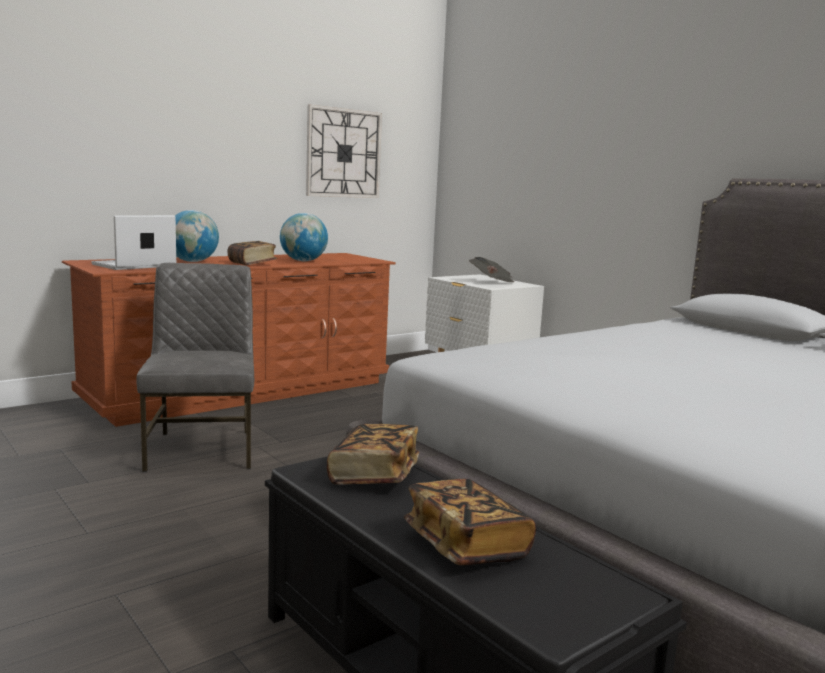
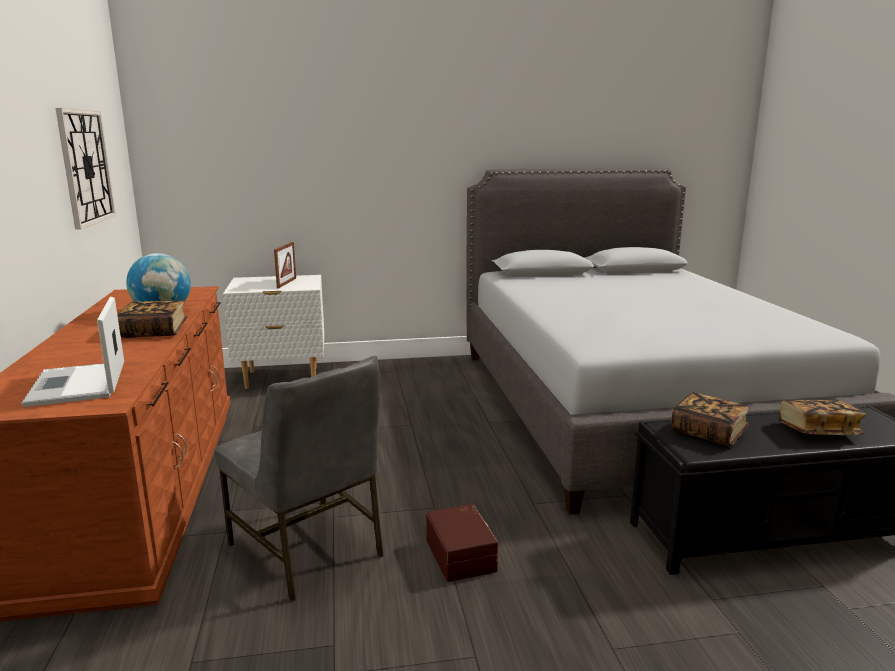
camera: 60 degrees left, 5 degrees up
grey chair [136,263,254,472] -> grey chair turned 150 degrees counterclockwise [214,356,384,602]
globe [175,210,219,262] -> none
newspaper [469,257,514,282] -> picture frame [274,242,296,288]
none -> brown storage box [426,504,498,582]

